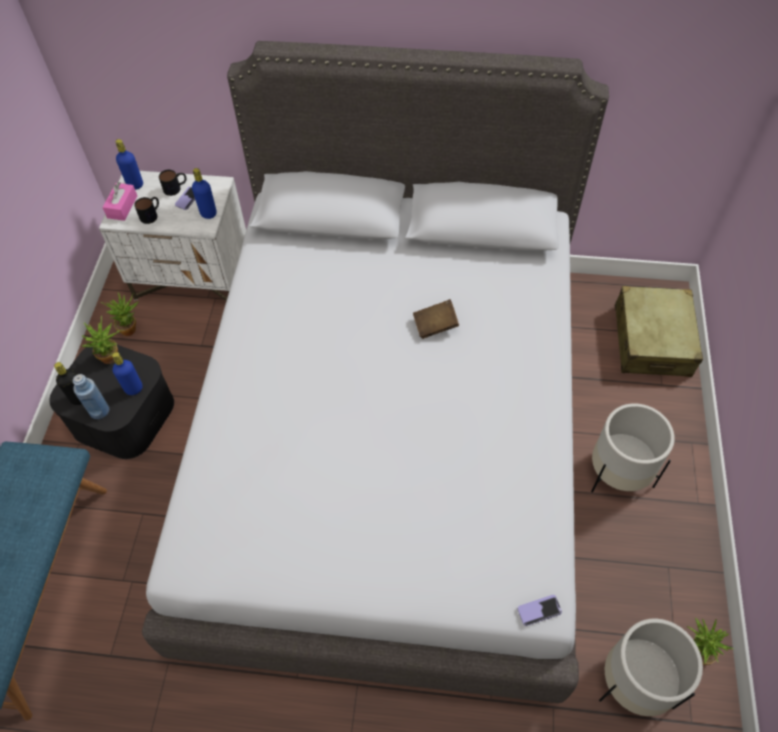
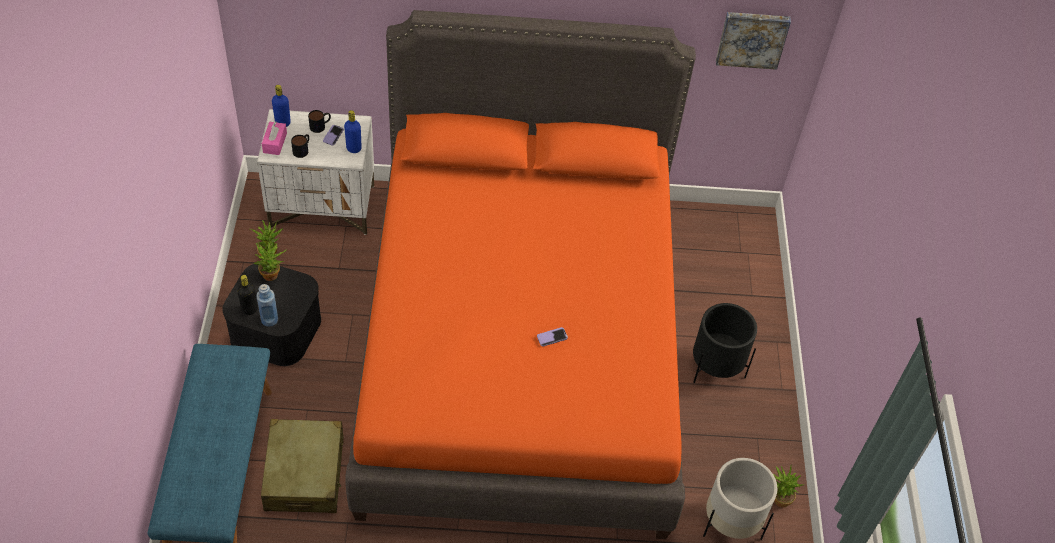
camera: 10 degrees left, 5 degrees down
blue bottle [112,352,143,395] -> none
grey bed [142,41,609,703] -> orange bed [345,10,696,539]
brown book [413,299,459,339] -> none
phone [518,595,562,626] -> phone moved to [537,327,568,347]
white planter [591,403,675,493] -> black planter [693,303,757,383]
beige suitcase [615,286,703,377] -> beige suitcase moved to [261,419,344,513]
none -> picture [716,12,791,70]

